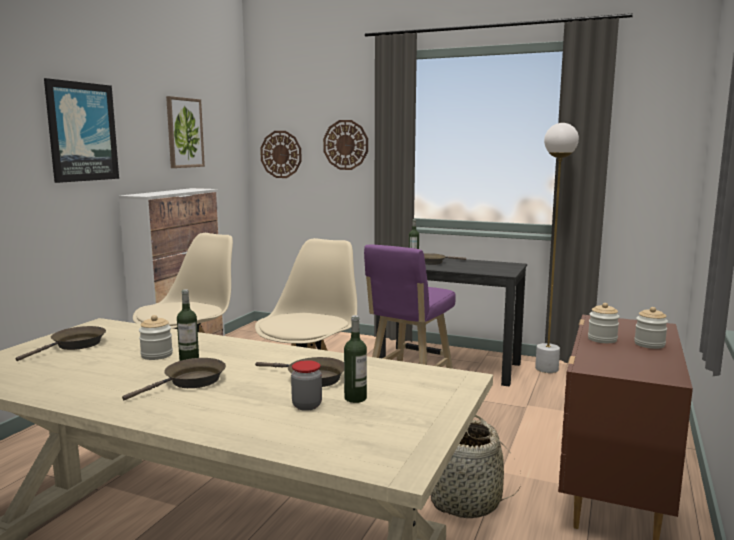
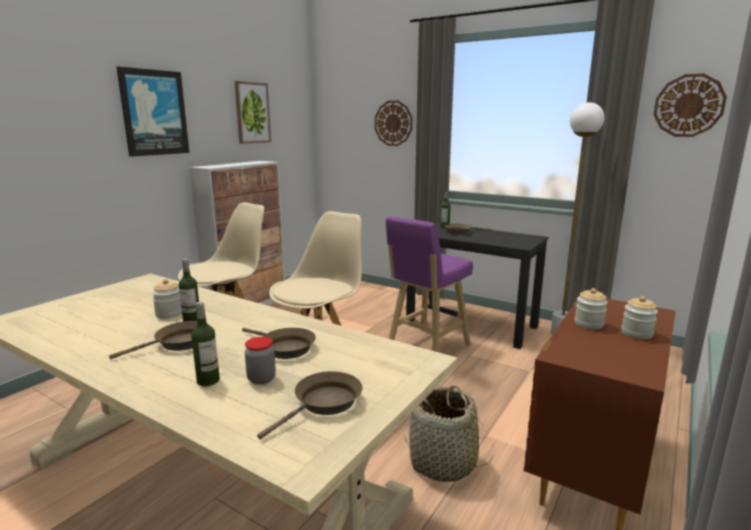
camera: 10 degrees right, 5 degrees up
brown frying pan [15,326,106,361] -> brown frying pan moved to [257,371,362,439]
wall clock [260,131,302,178] -> wall clock moved to [654,74,727,137]
bottle [344,315,367,403] -> bottle moved to [191,302,220,386]

